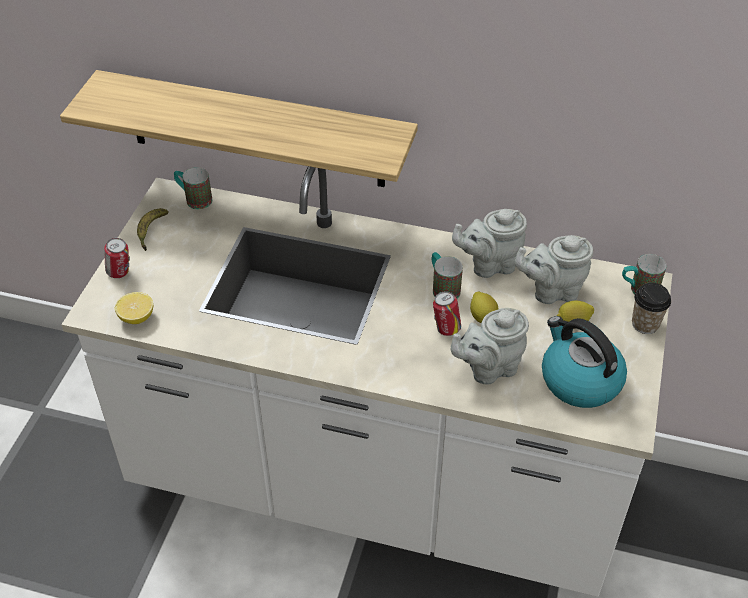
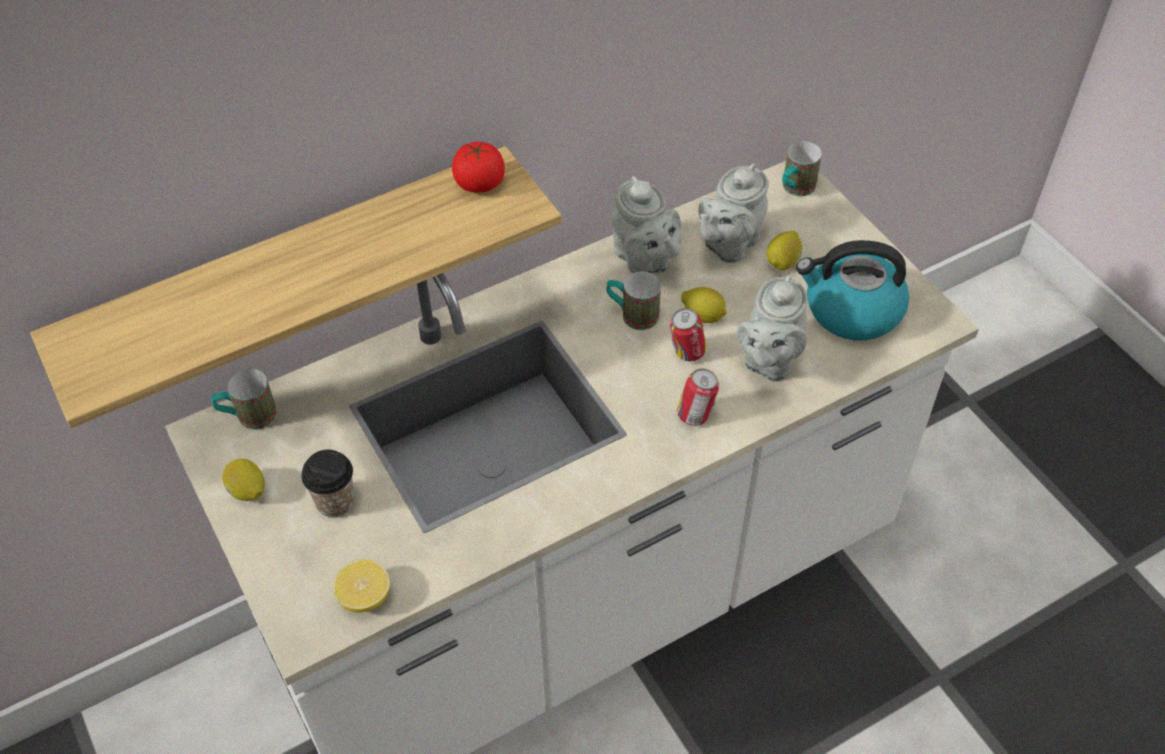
camera: 45 degrees left, 5 degrees up
can [104,238,130,278] -> can moved to [677,369,719,426]
banana [137,208,169,251] -> lemon [222,459,265,501]
grey teapot [452,209,527,278] -> grey teapot turned 60 degrees counterclockwise [612,176,682,273]
cup [632,283,671,334] -> cup moved to [301,450,355,518]
none -> tomato [452,141,505,193]

